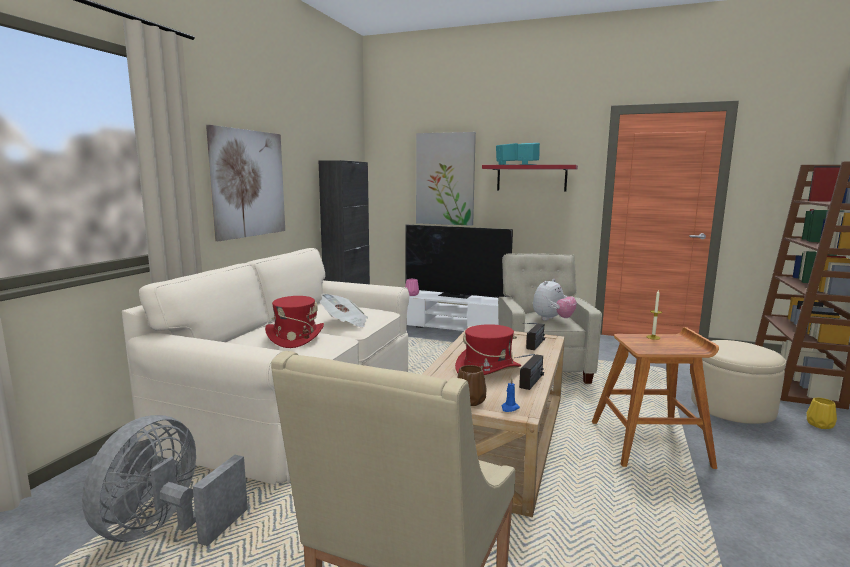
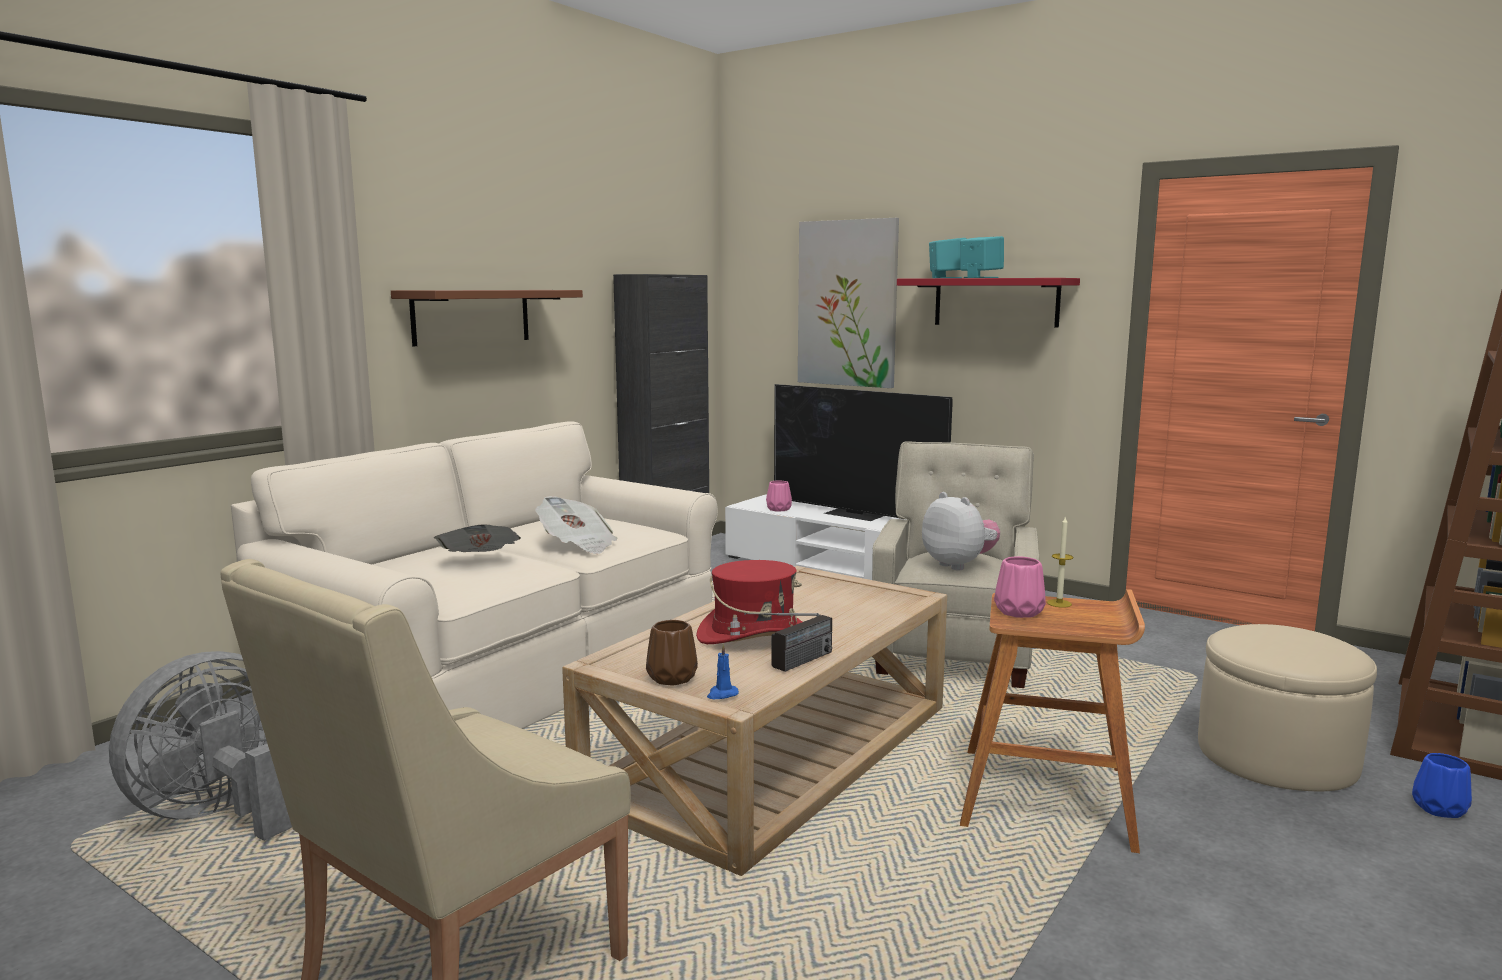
camera: 15 degrees right, 0 degrees up
picture [206,125,285,241] -> brown shelf [391,290,583,346]
red hat [265,296,324,348] -> newspaper [434,524,521,552]
radio [523,323,545,350] -> none
plush toy [533,279,577,321] -> plush toy turned 90 degrees counterclockwise [922,492,1000,570]
yellow vase [807,398,837,429] -> blue vase [1412,753,1472,818]
none -> pink vase [994,556,1046,618]

